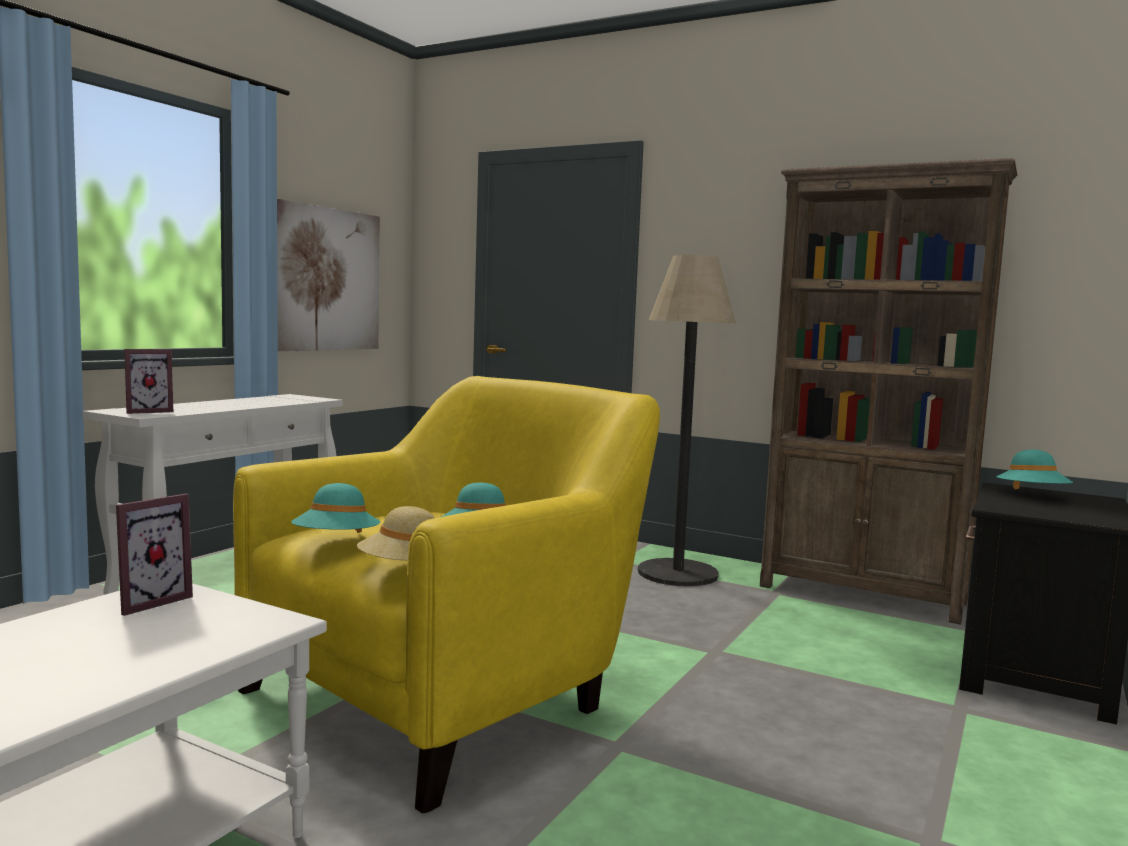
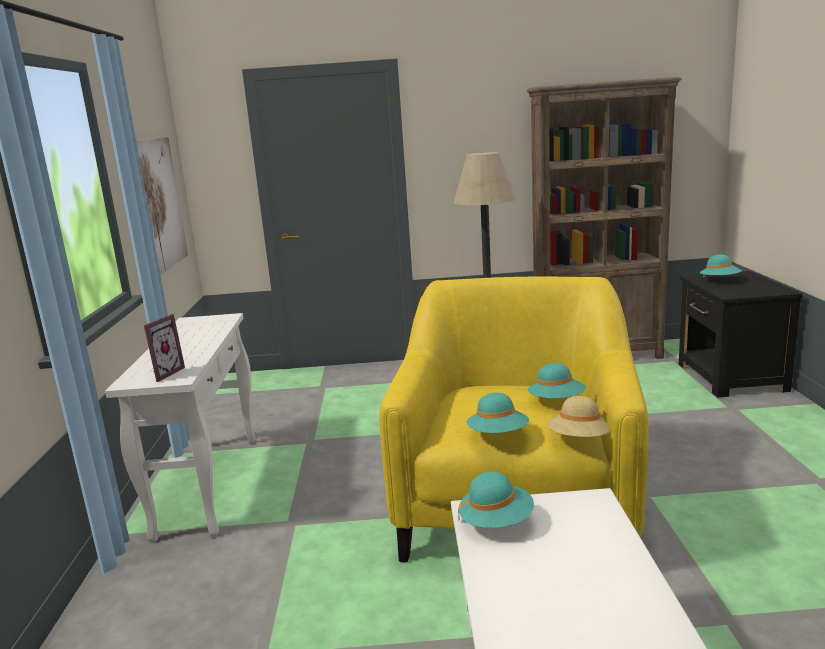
camera: 30 degrees left, 10 degrees up
picture frame [116,494,193,616] -> turquoise hat [458,472,534,528]

